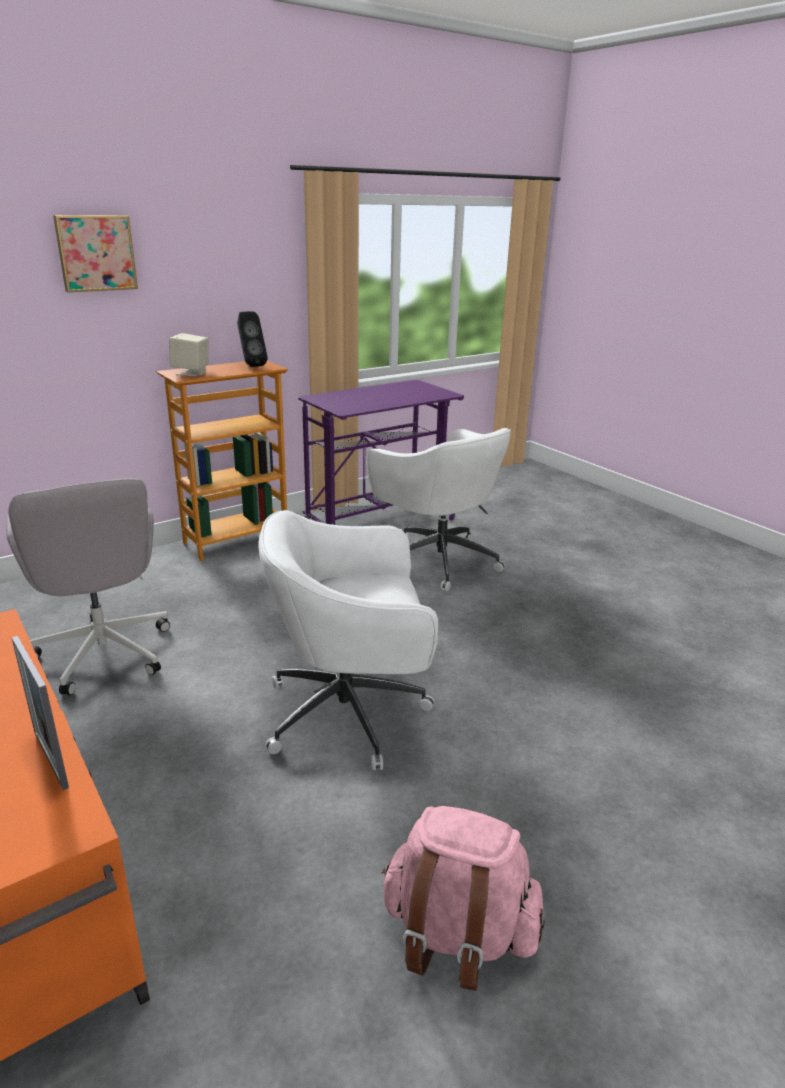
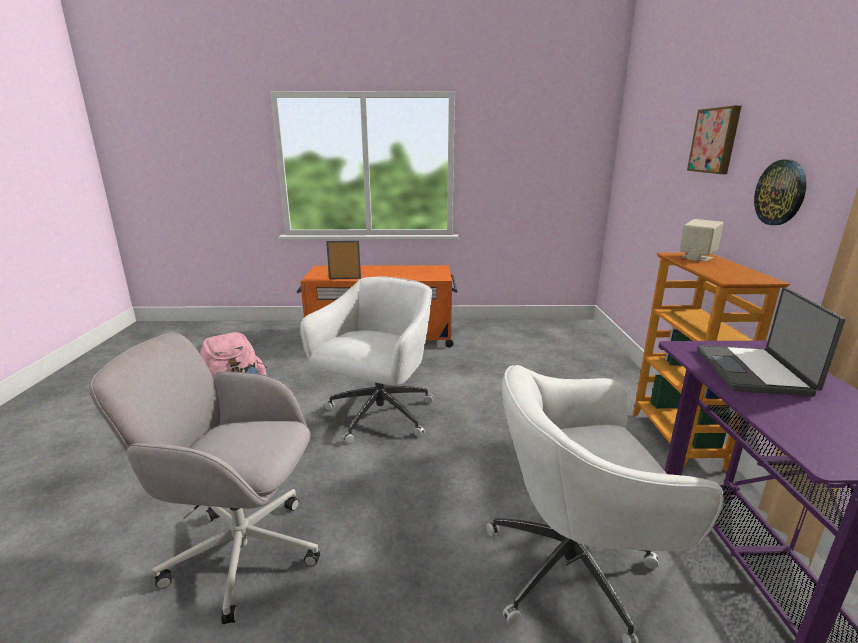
camera: 125 degrees right, 5 degrees down
grey office chair [6,478,170,695] -> grey office chair moved to [89,332,320,624]
black speaker [237,311,268,367] -> none
none -> laptop [697,287,845,397]
none -> wall clock [754,160,806,225]

